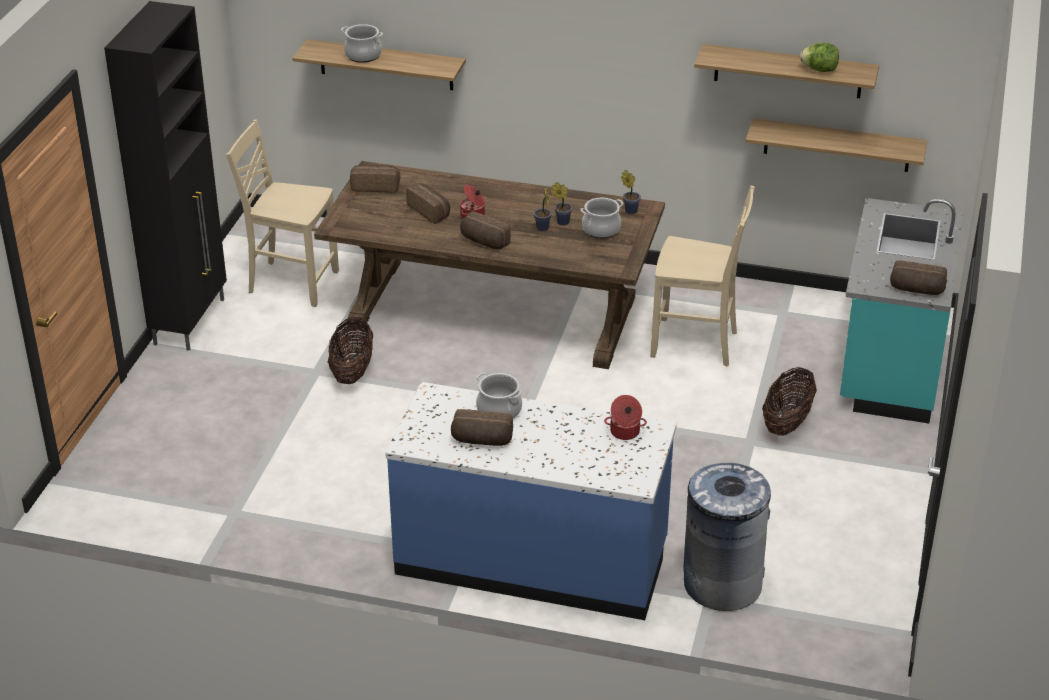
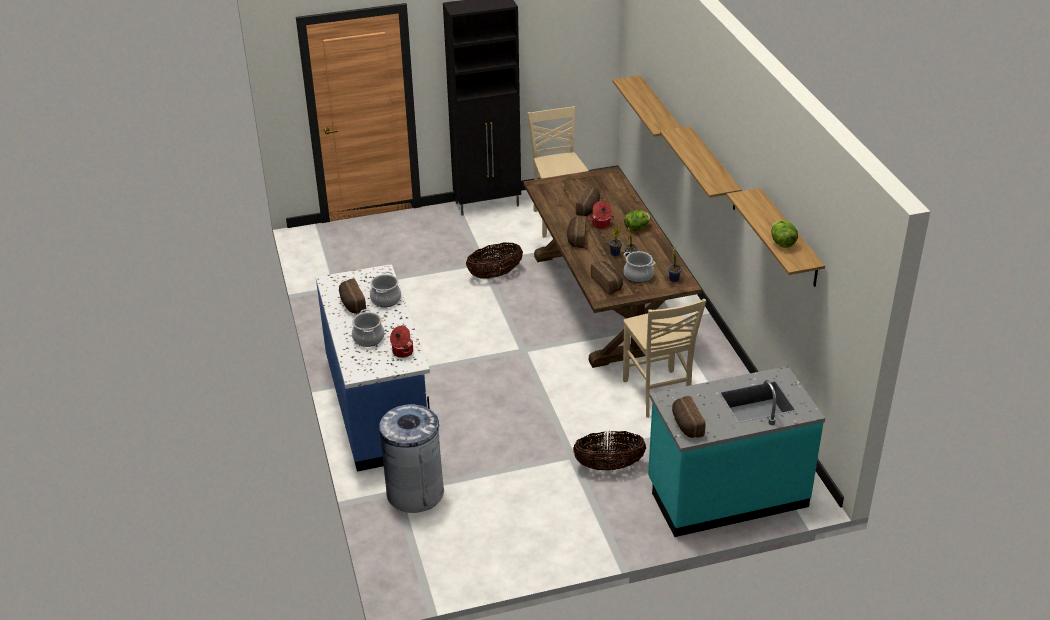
camera: 60 degrees right, 0 degrees up
cooking pot [341,24,383,63] -> cooking pot moved to [352,309,385,347]
bread [350,165,400,192] -> bread moved to [591,261,623,294]
shelf [746,118,927,172] -> shelf moved to [660,126,742,210]
none -> lettuce [624,210,651,231]

